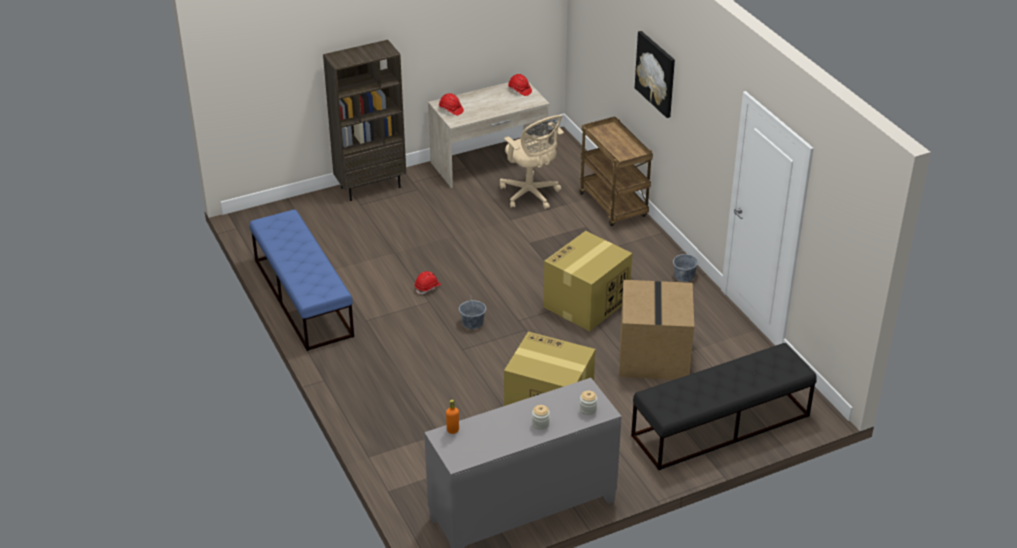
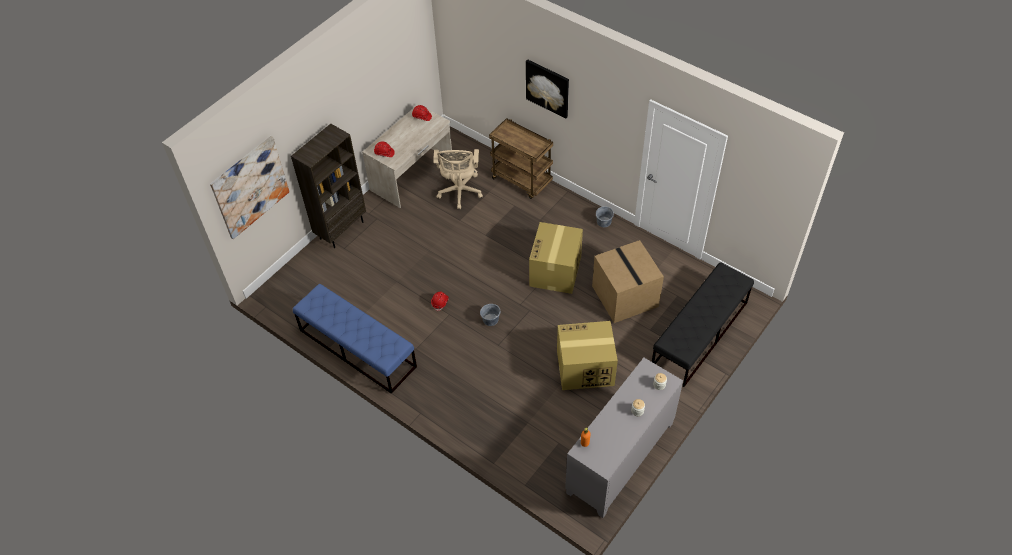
camera: 25 degrees left, 15 degrees up
beige office chair [500,115,564,209] -> beige office chair turned 60 degrees clockwise [433,149,483,209]
none -> picture [210,136,290,239]

